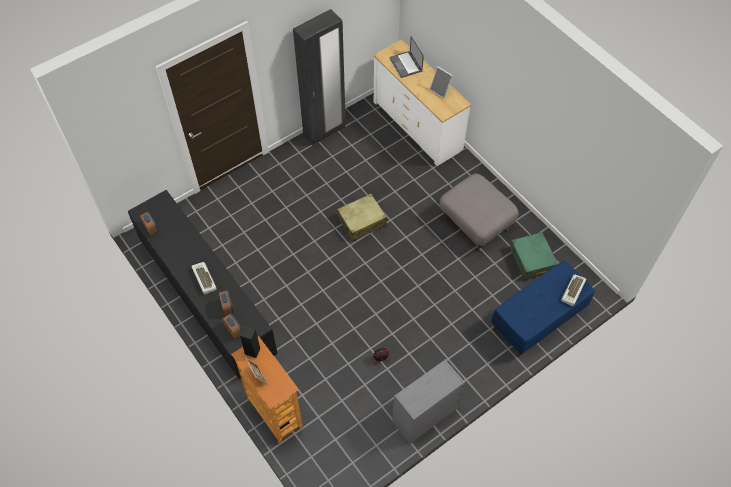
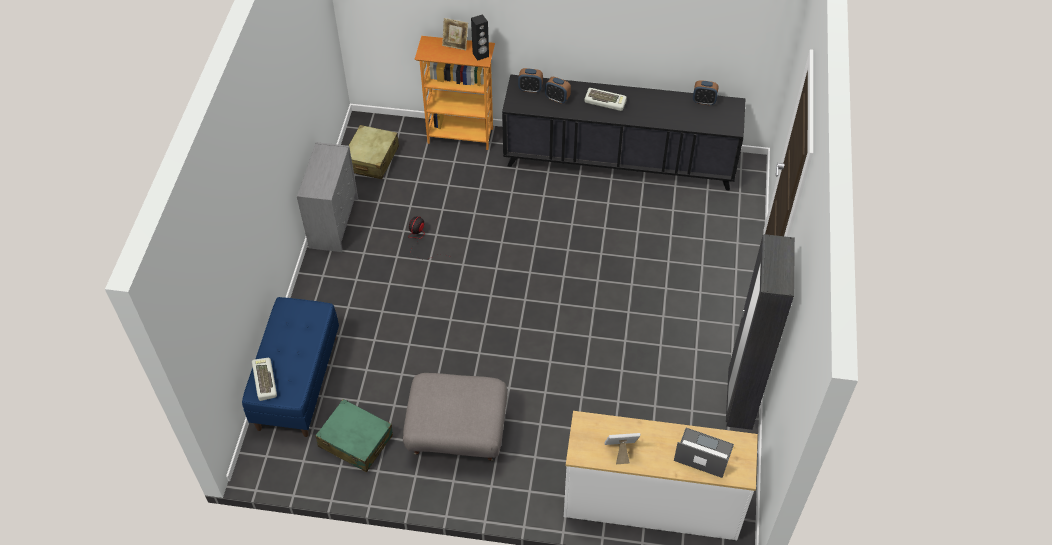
camera: 135 degrees right, 5 degrees down
beige suitcase [337,194,387,241] -> beige suitcase moved to [348,125,399,179]

